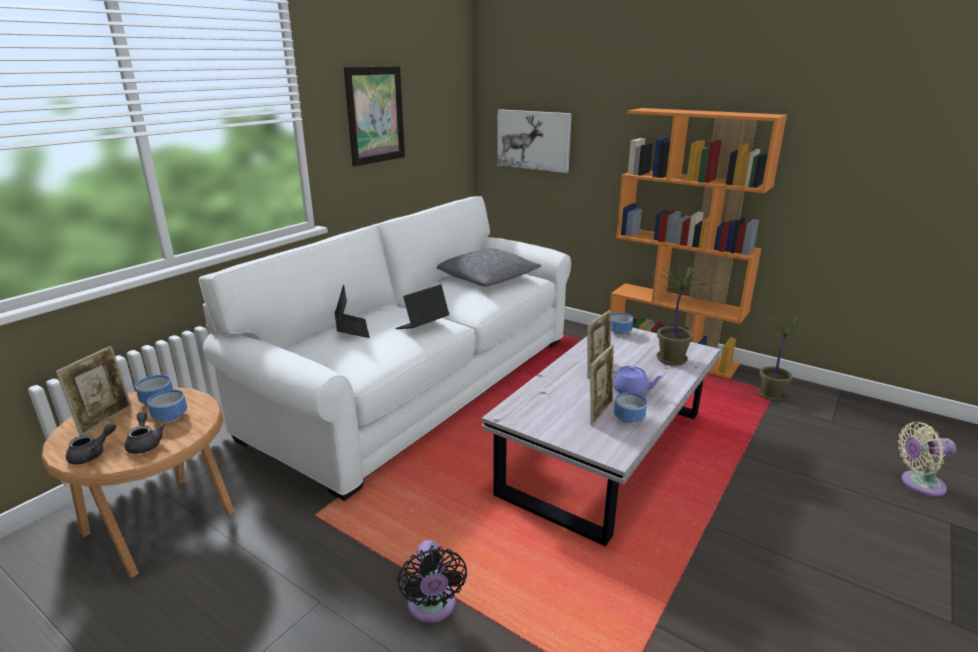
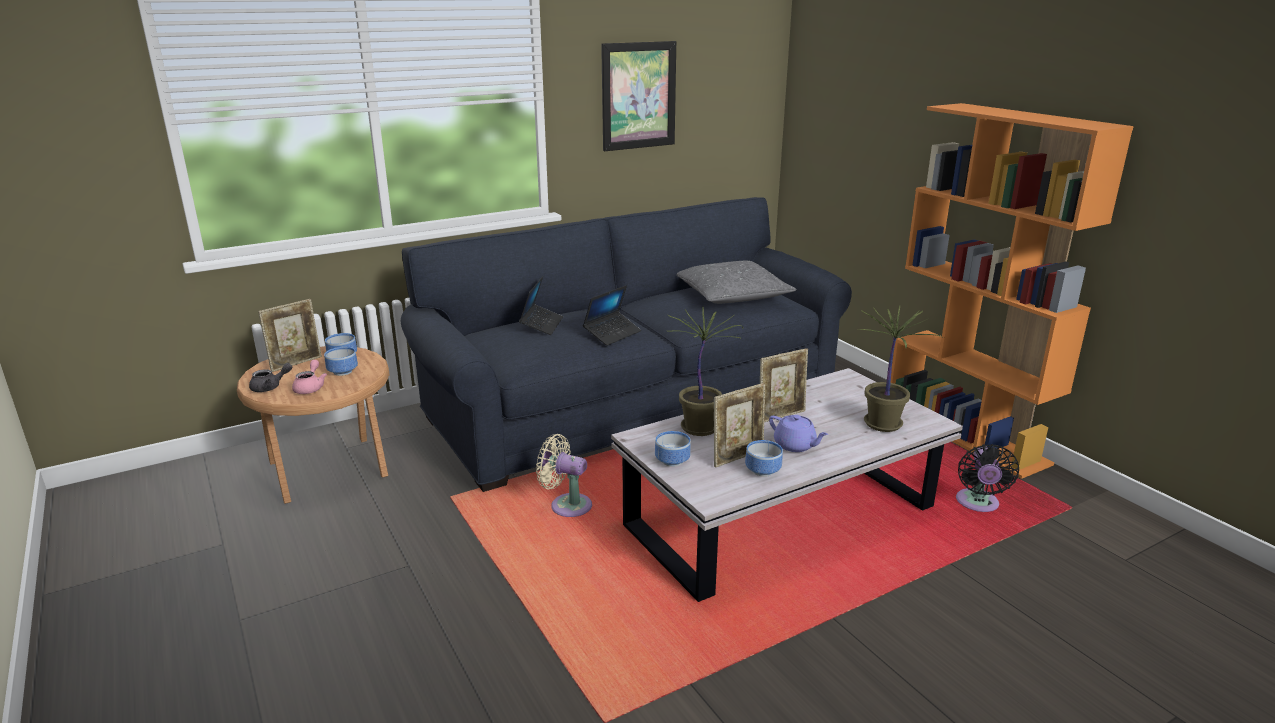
camera: 25 degrees right, 0 degrees up
grey teapot [125,411,165,454] -> pink teapot [292,360,327,394]
white sofa [199,196,571,501] -> blue sofa [401,197,852,492]
laptop [395,284,449,329] -> laptop turned 150 degrees clockwise [583,285,641,346]
black fan [397,540,467,623] -> black fan moved to [956,444,1019,512]
picture [497,109,572,173] -> none
bowl [611,313,633,335] -> bowl moved to [655,431,691,467]
potted plant [758,314,822,401] -> potted plant moved to [668,307,743,436]
beige fan [898,422,956,497] -> beige fan moved to [536,434,592,517]

